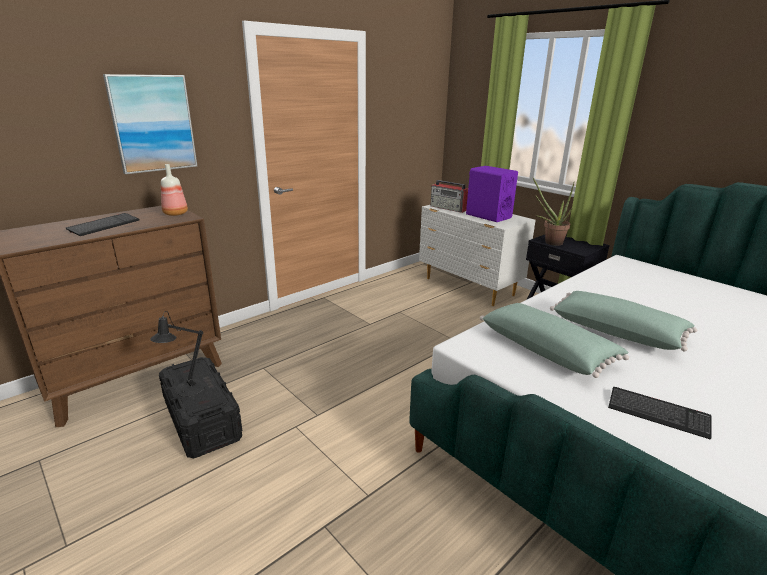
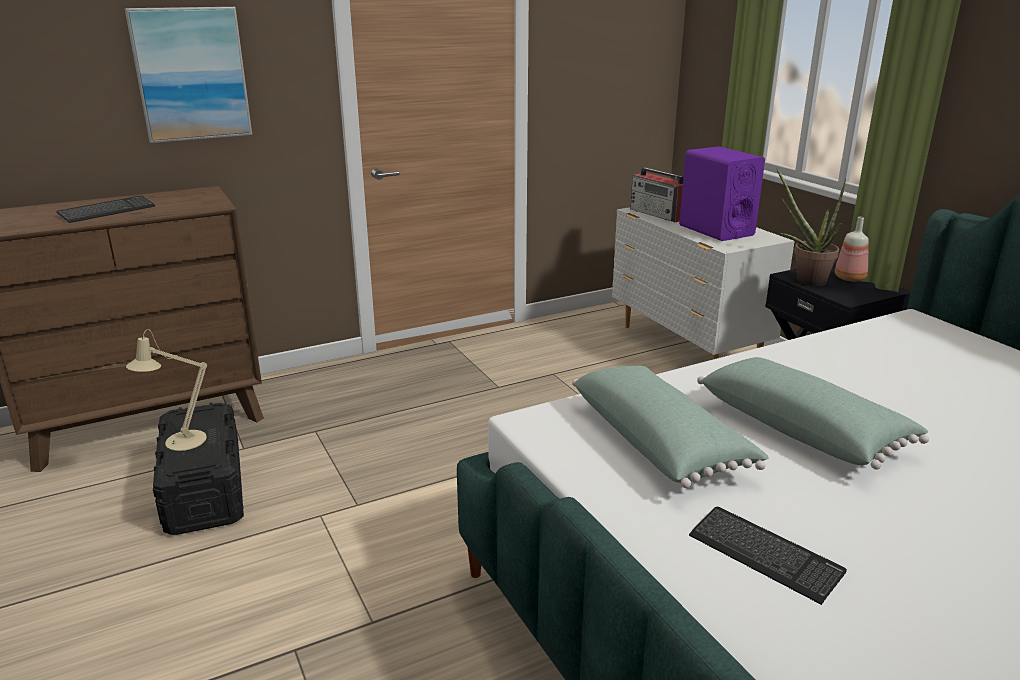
camera: 15 degrees right, 0 degrees up
black table lamp [150,311,205,397] -> beige table lamp [126,329,207,451]
bottle [161,164,188,216] -> bottle moved to [835,217,869,281]

